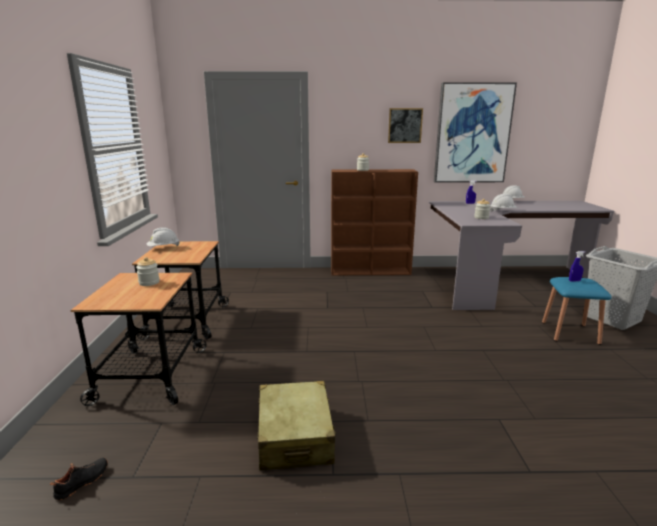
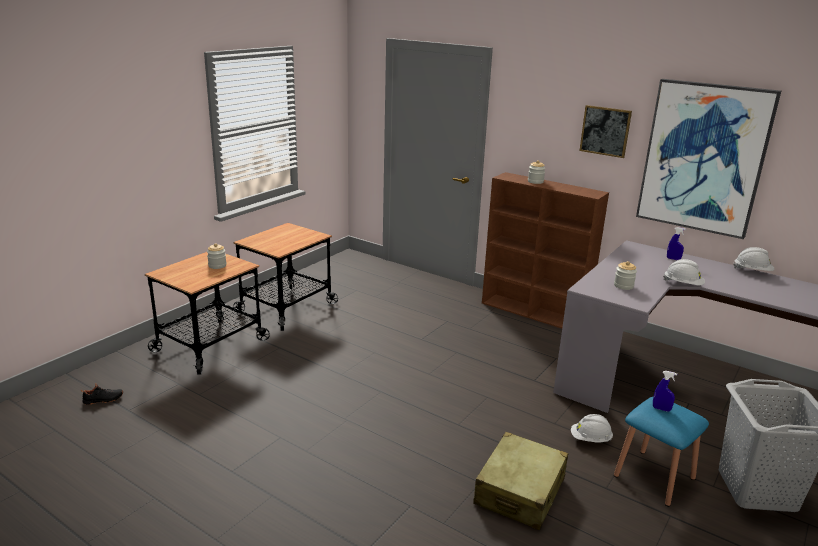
camera: 35 degrees right, 5 degrees up
white hard hat [147,227,180,246] -> white hard hat moved to [571,414,613,442]
beige suitcase [257,381,336,470] -> beige suitcase moved to [473,432,569,530]

